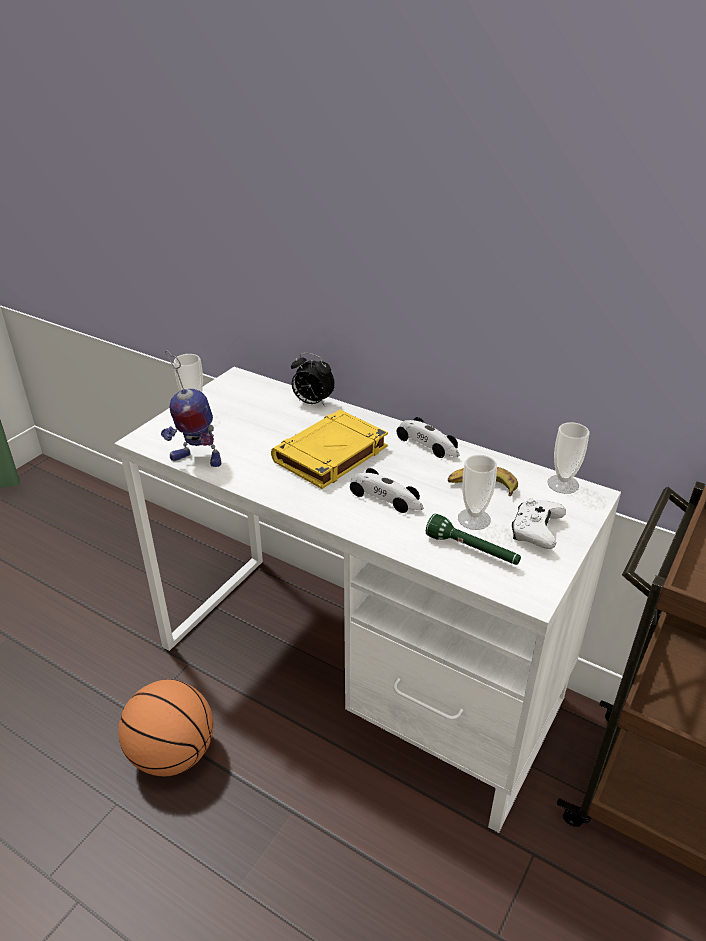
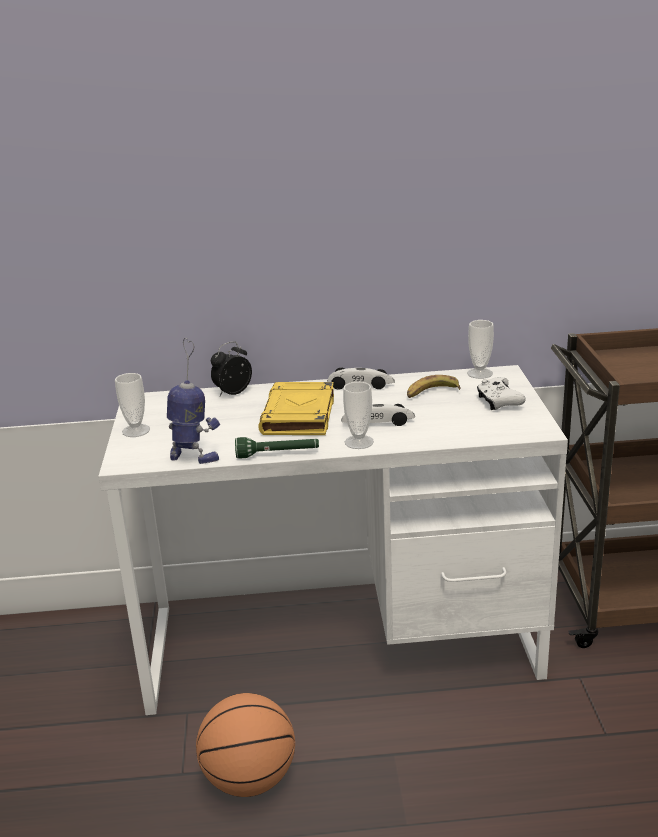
camera: 35 degrees left, 10 degrees down
toy robot [161,350,221,467] -> toy robot turned 135 degrees counterclockwise [167,337,220,464]
alarm clock [291,353,335,406] -> alarm clock turned 150 degrees clockwise [211,341,252,396]
green flashlight [426,514,521,565] -> green flashlight moved to [235,437,319,458]
cup [458,455,497,530] -> cup moved to [343,382,374,449]

